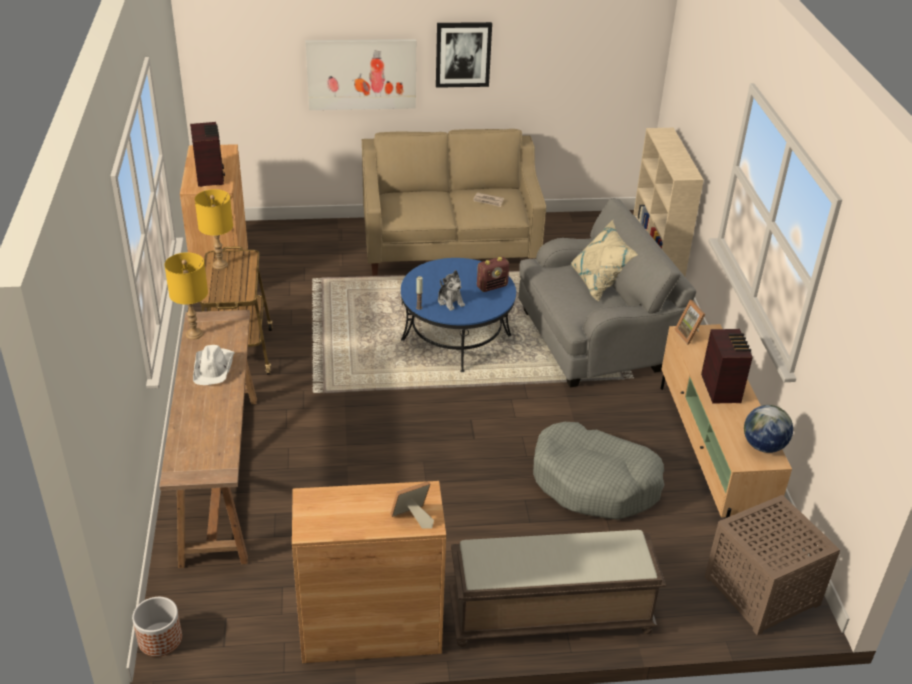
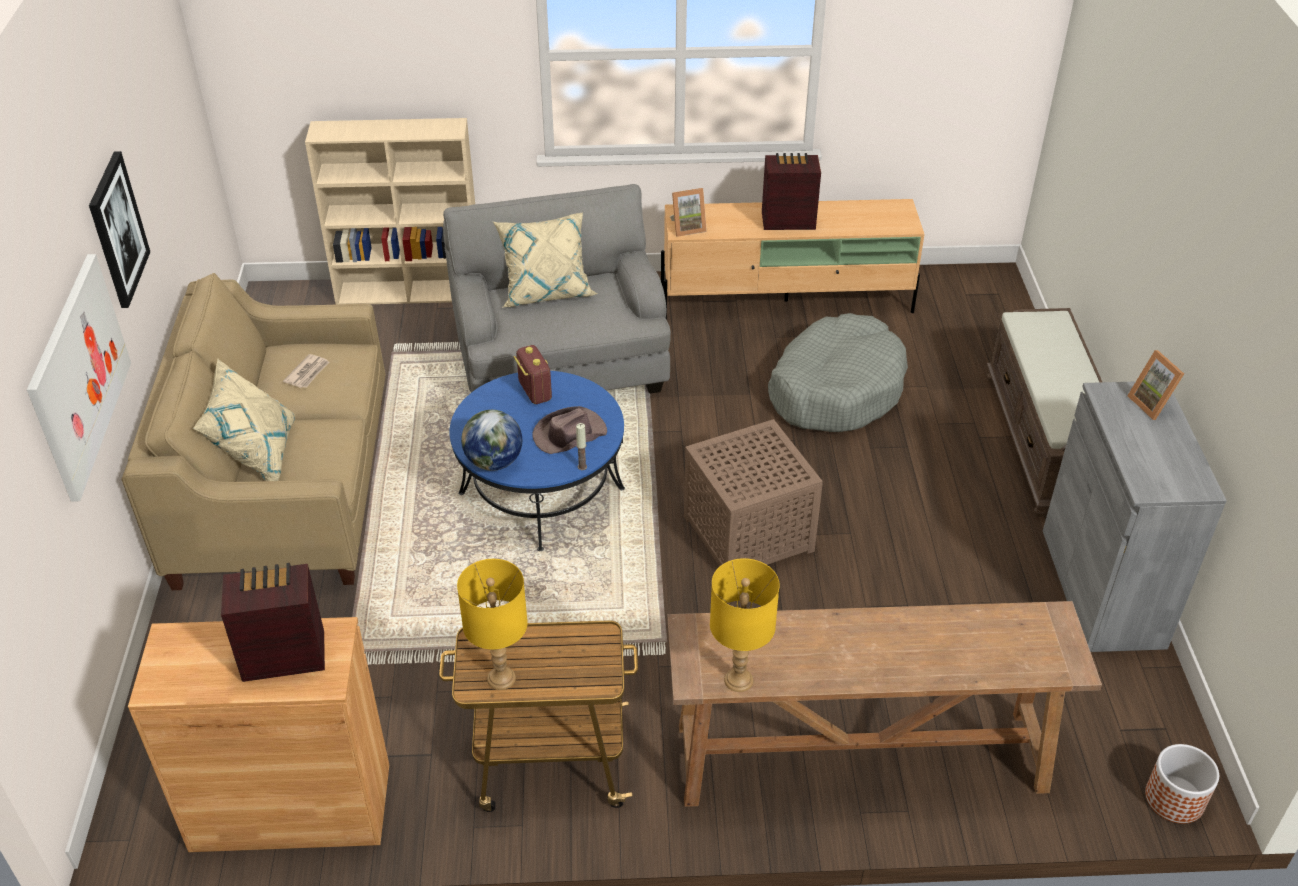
camera: 85 degrees left, 5 degrees up
white hat [193,345,235,385] -> none
brown cabinet [292,481,446,663] -> grey cabinet [1043,381,1227,652]
plush toy [438,270,465,311] -> brown hat [533,406,607,454]
brown side table [704,495,840,635] -> brown side table moved to [684,419,823,567]
globe [744,405,793,453] -> globe moved to [461,410,522,471]
none -> beige pillow [193,359,295,481]

